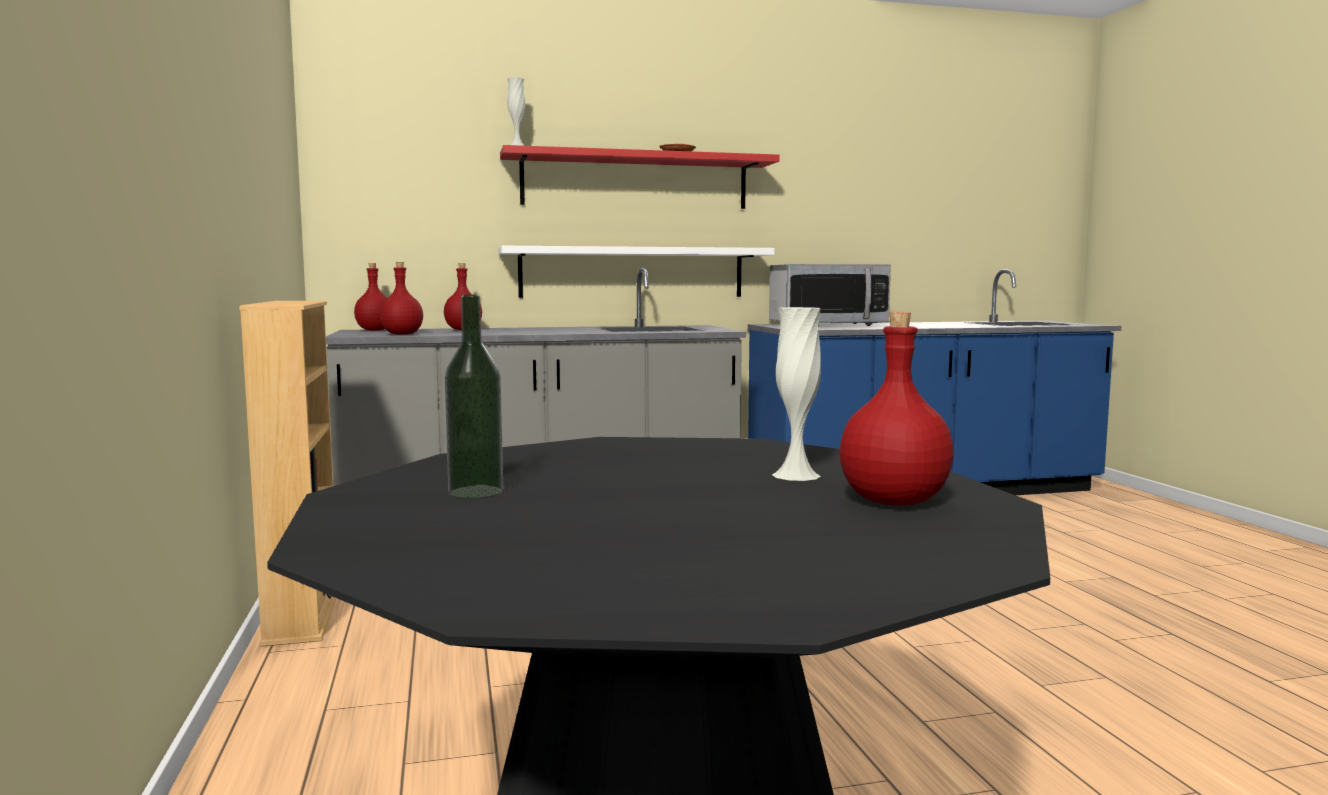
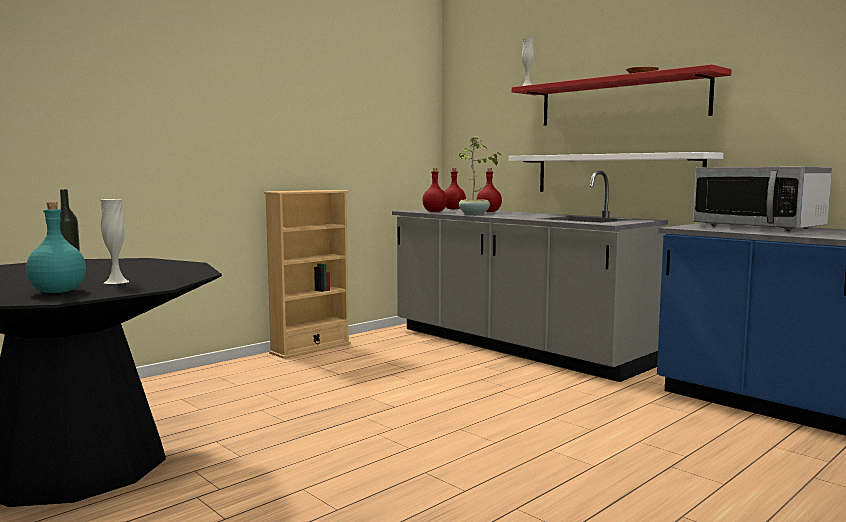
camera: 60 degrees right, 0 degrees up
red bottle [840,312,954,506] -> turquoise bottle [26,202,86,293]
none -> potted plant [457,136,502,215]

